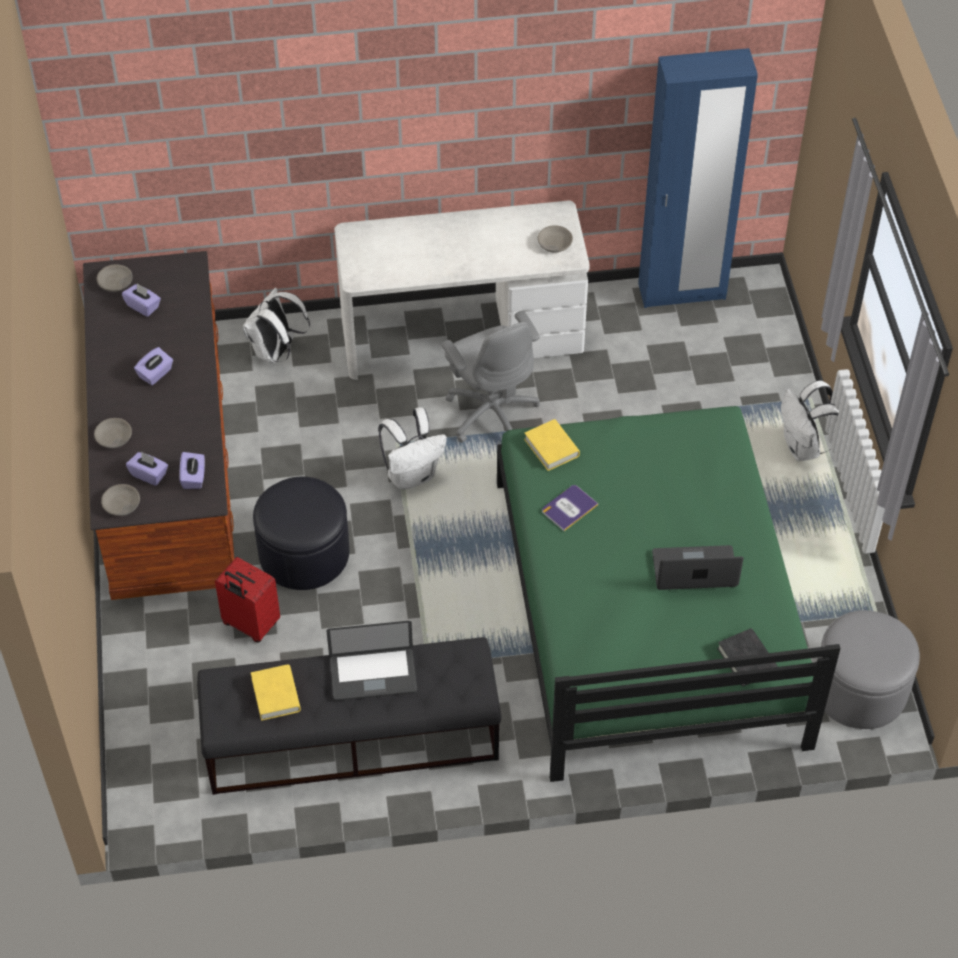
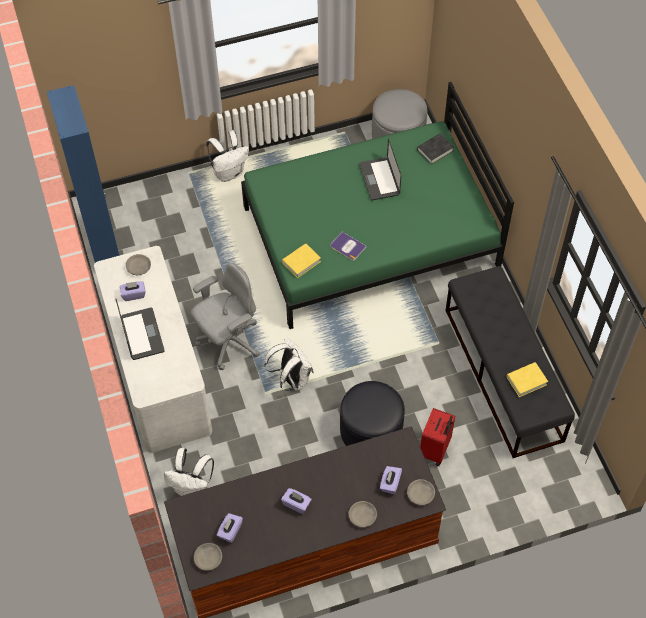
camera: 100 degrees left, 5 degrees up
purple tissue box [179,452,205,489] -> purple tissue box moved to [120,281,146,301]
laptop [327,621,417,701] -> laptop moved to [116,299,165,360]

